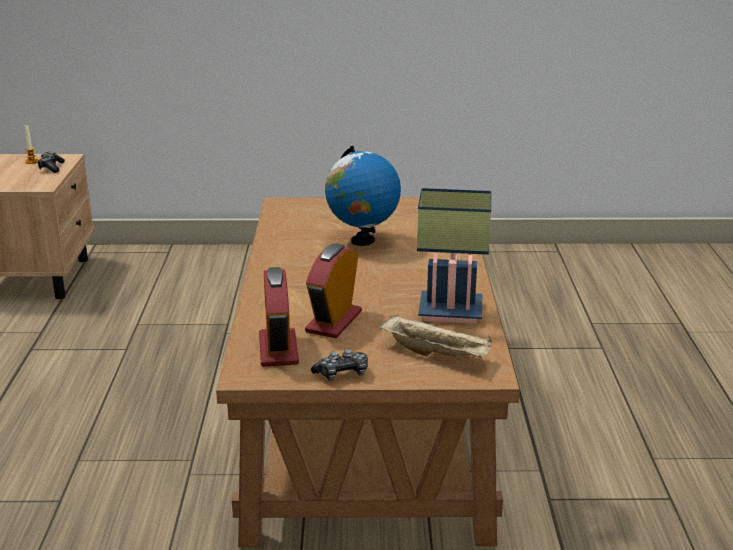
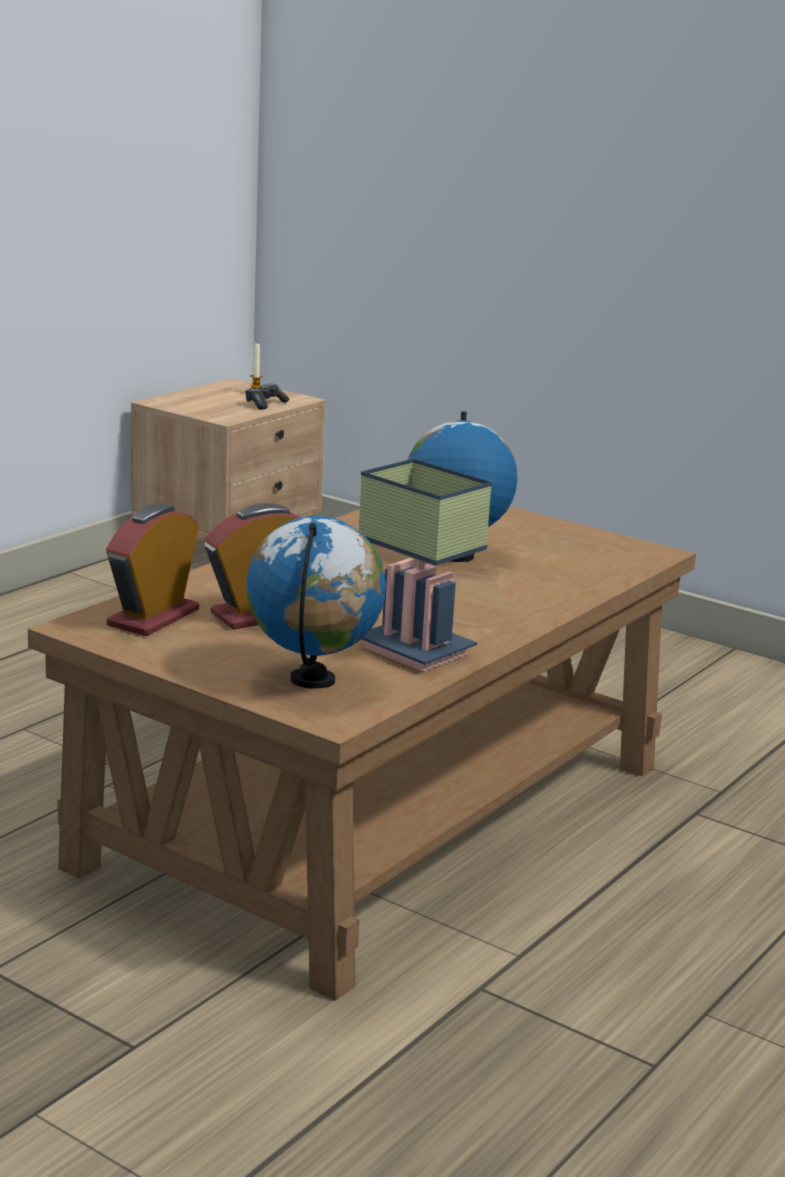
camera: 35 degrees right, 5 degrees down
game controller [311,349,368,381] -> none
beige tray [379,314,492,357] -> globe [246,516,386,689]

